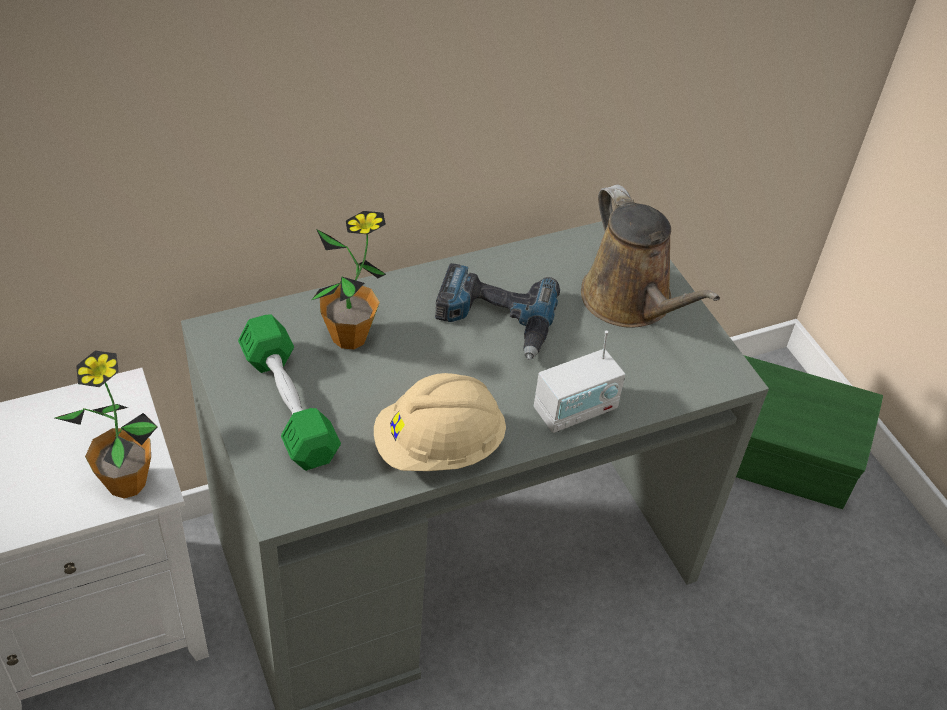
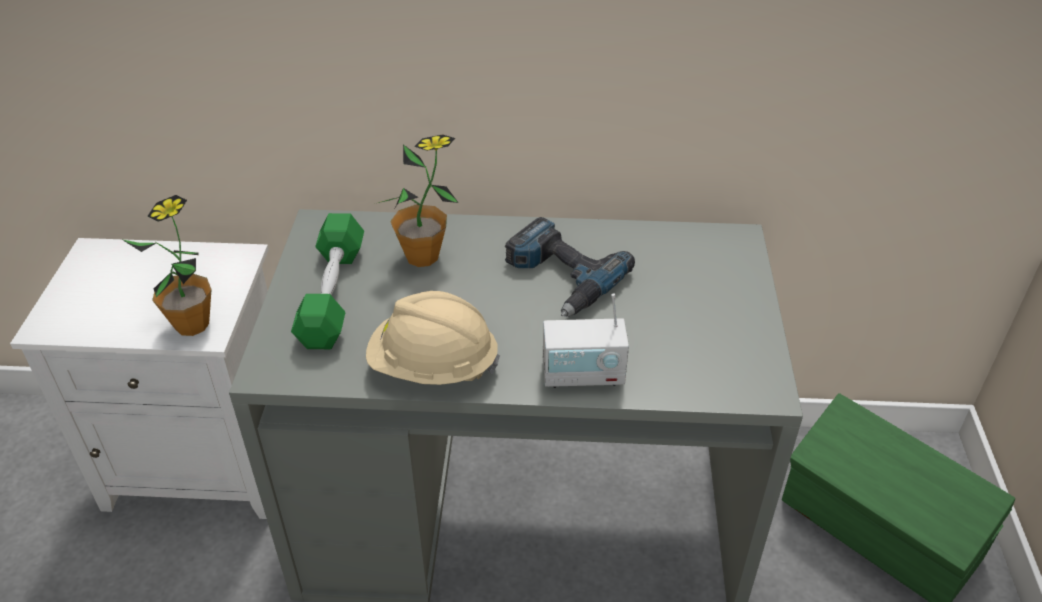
camera: 30 degrees right, 5 degrees down
brown watering can [581,185,720,328] -> none

